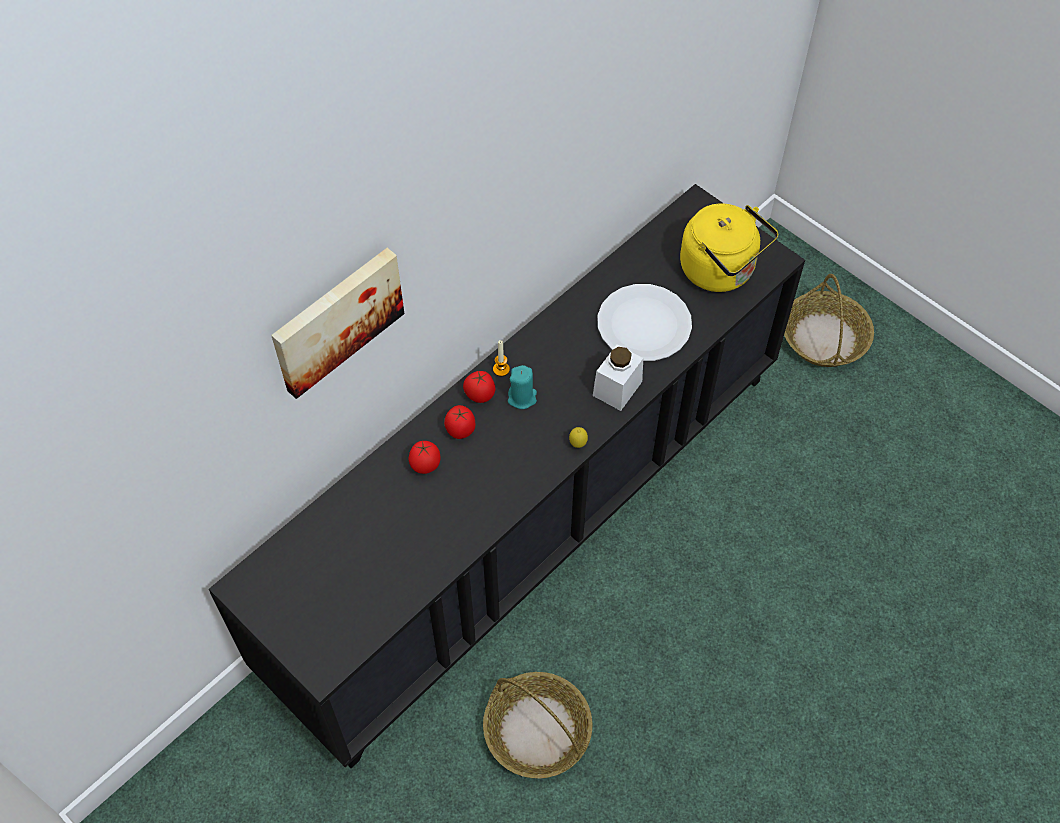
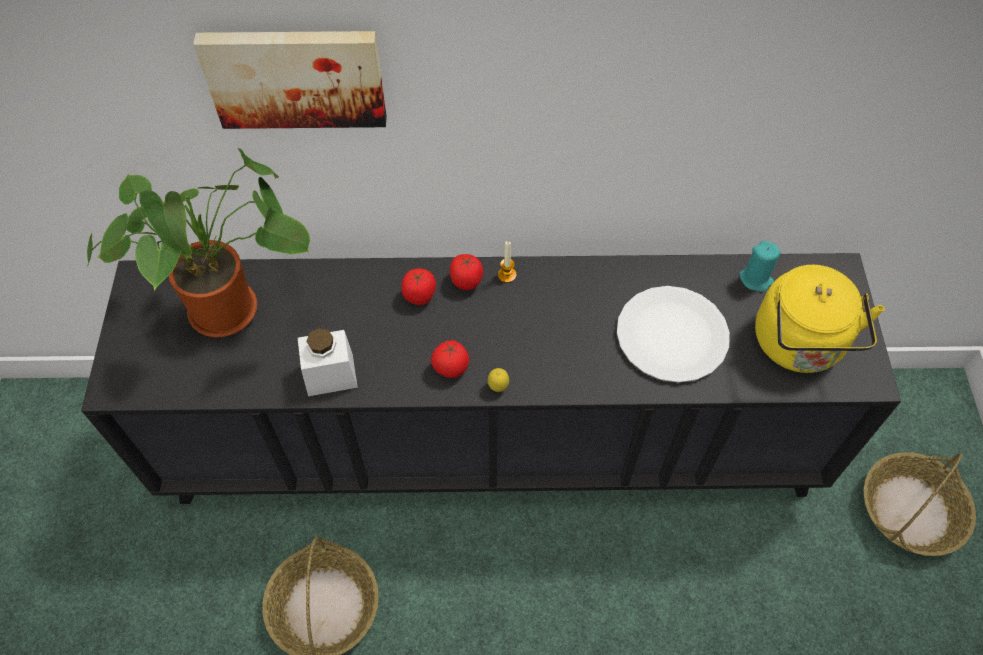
camera: 45 degrees right, 0 degrees up
tomato [409,441,441,474] -> tomato moved to [431,340,469,378]
turquoise candle [508,365,537,409] -> turquoise candle moved to [739,241,781,292]
white jar [593,344,643,411] -> white jar moved to [298,328,358,396]
none -> potted plant [87,148,310,337]

